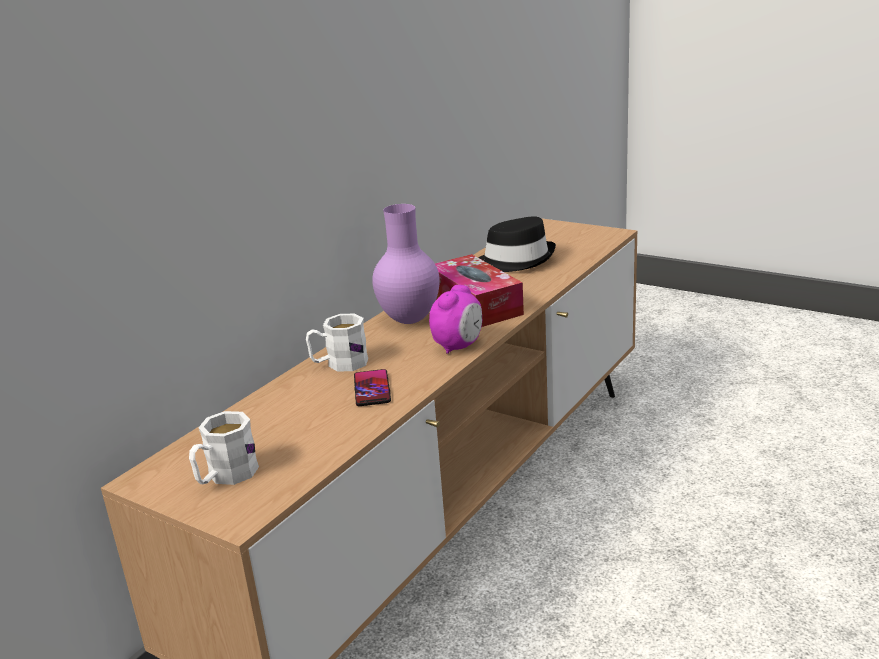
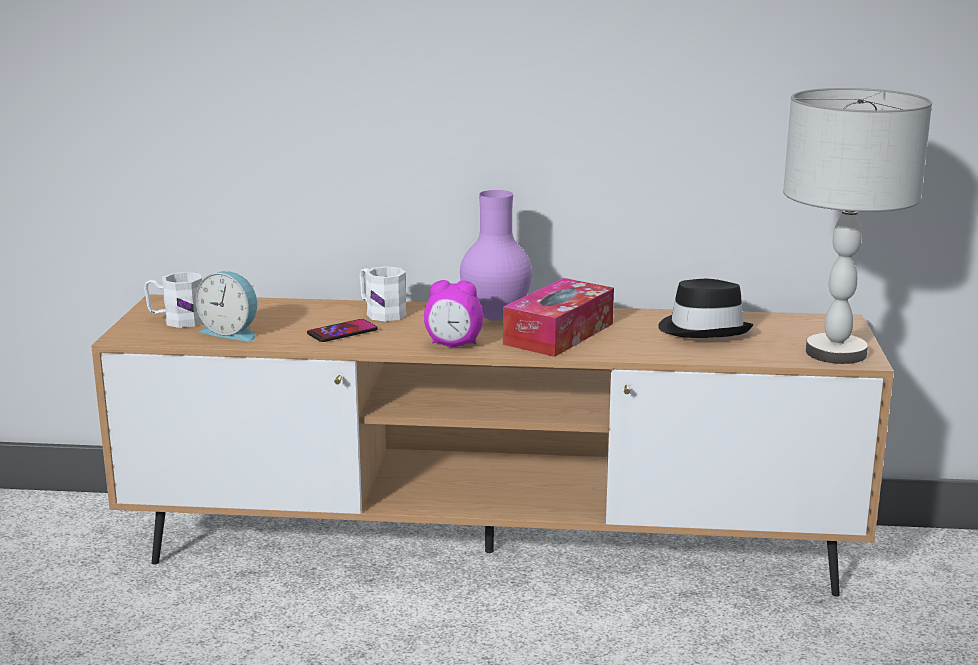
camera: 60 degrees right, 5 degrees down
none -> alarm clock [196,271,257,342]
none -> grey table lamp [783,88,932,364]

